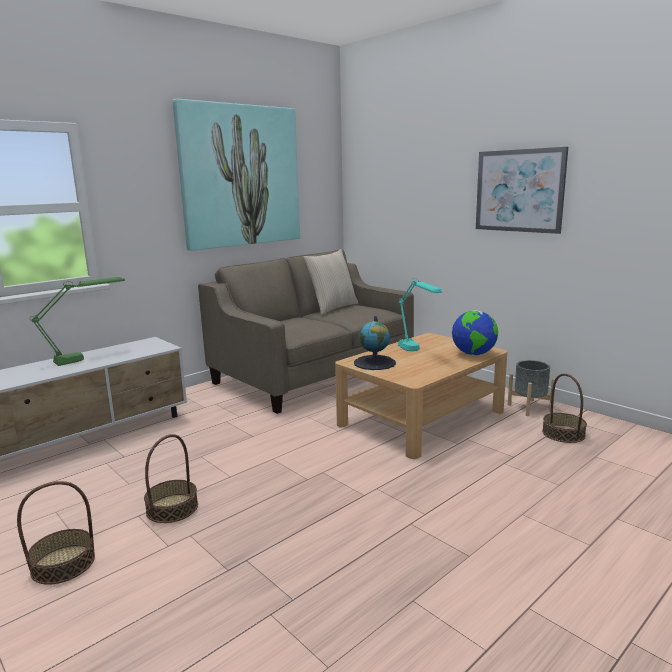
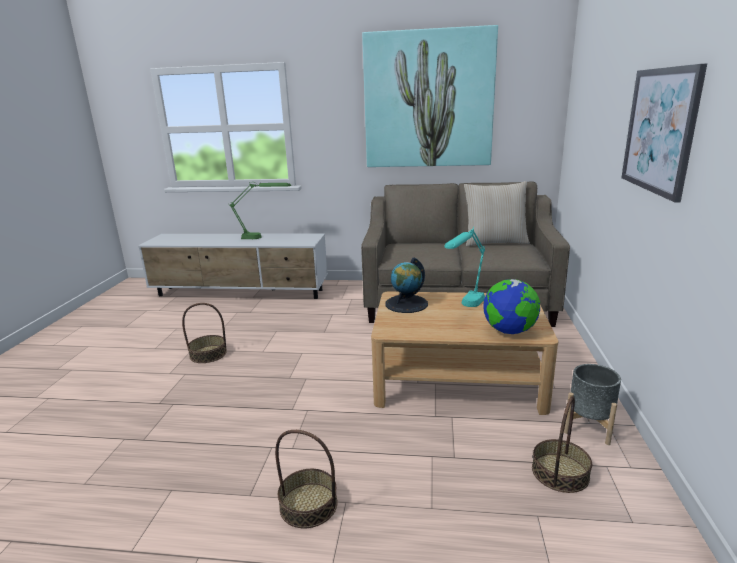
camera: 50 degrees right, 5 degrees up
basket [17,481,95,585] -> basket moved to [275,430,338,529]

